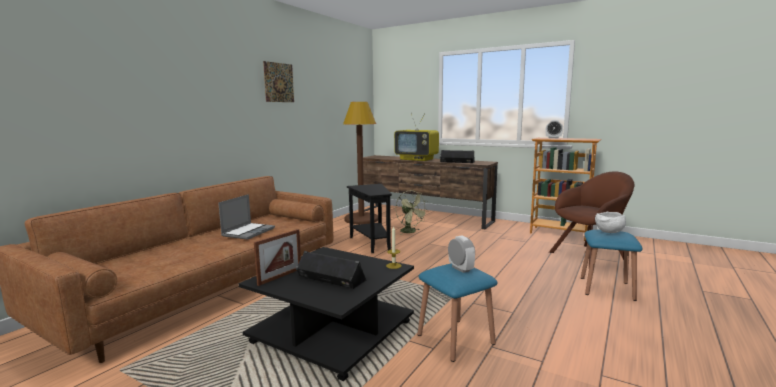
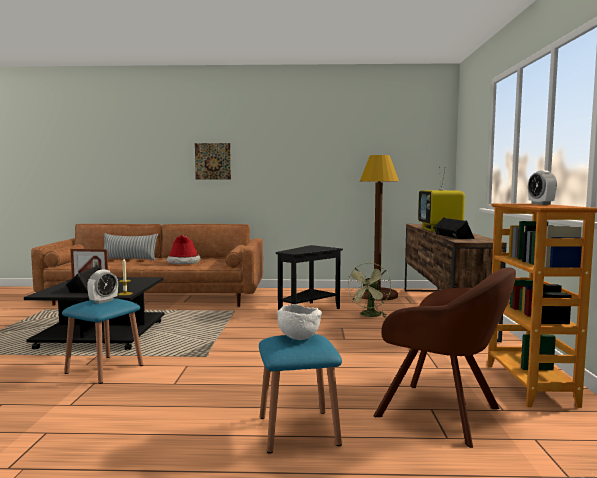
camera: 60 degrees right, 5 degrees down
laptop [218,194,275,240] -> hat [167,235,201,264]
picture [263,61,294,102] -> picture moved to [195,143,231,179]
none -> pillow [104,233,158,261]

